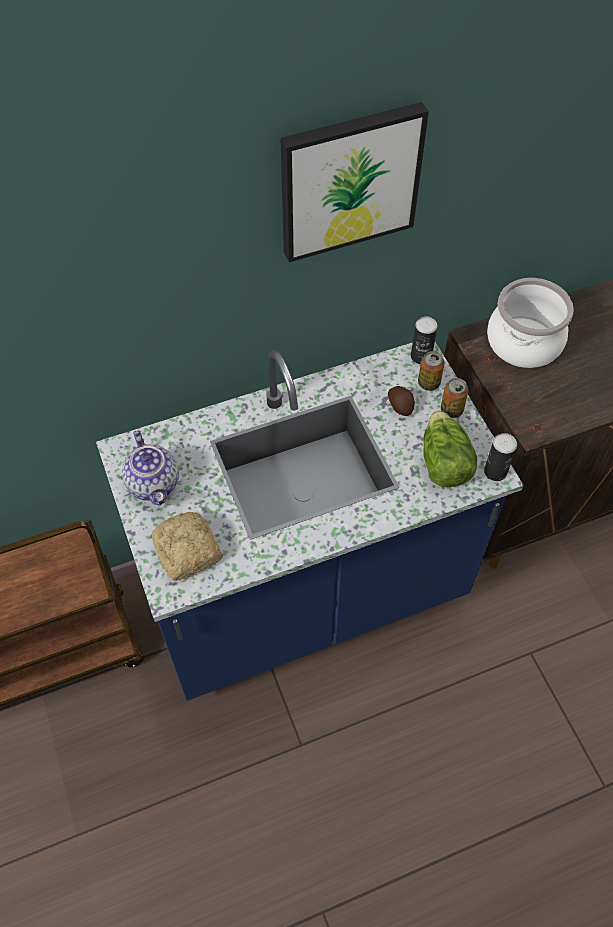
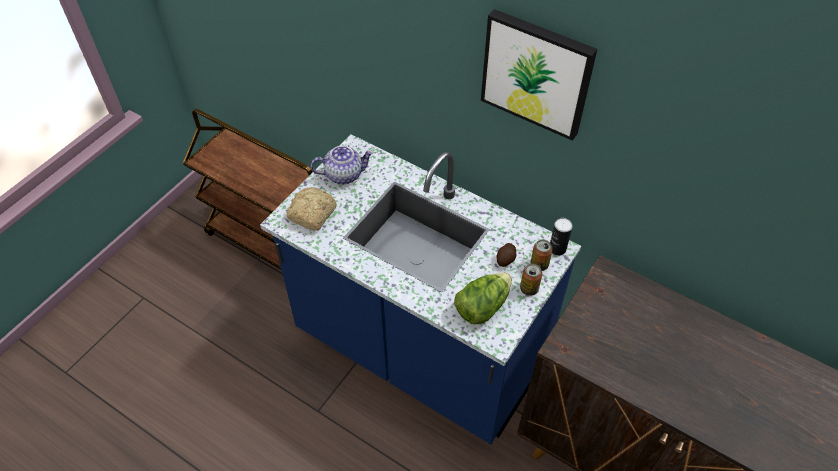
camera: 55 degrees right, 5 degrees down
teapot [122,430,179,506] -> teapot turned 135 degrees counterclockwise [311,146,374,184]
can [484,433,517,481] -> none
cooking pot [487,278,574,368] -> none

